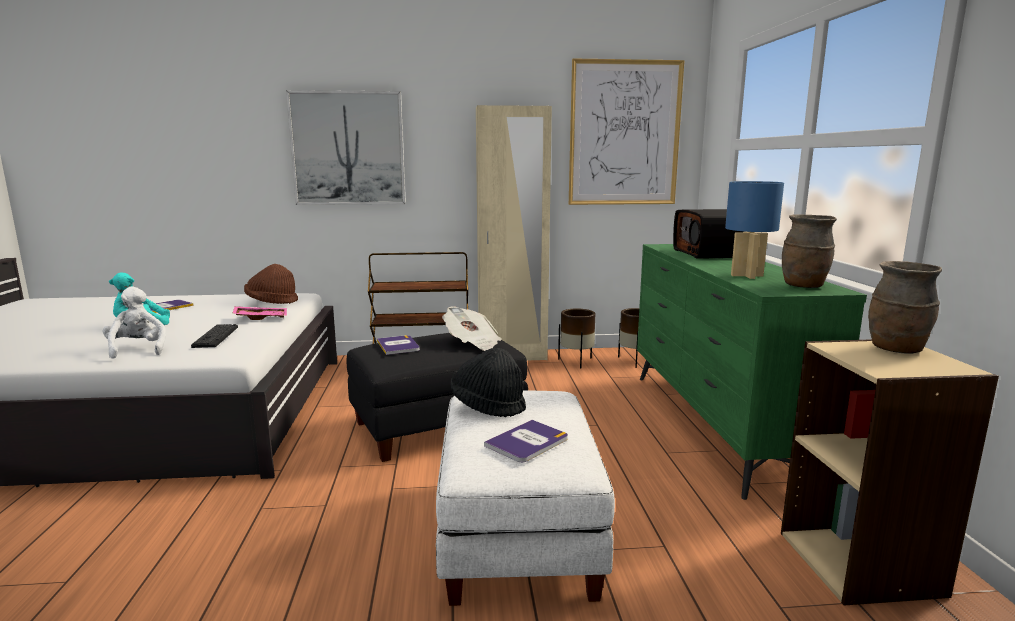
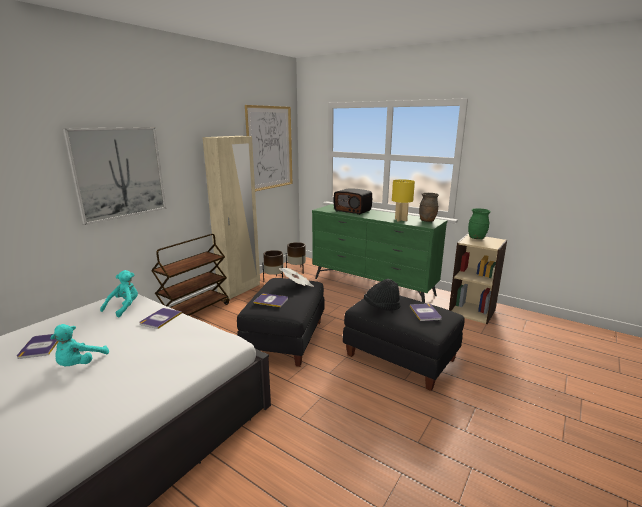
camera: 50 degrees left, 5 degrees up
white plush toy [103,286,166,359] -> none
keyboard [191,324,238,348] -> none
pink tray [232,306,287,320] -> book [139,308,182,329]
brown hat [244,264,298,304] -> turquoise plush toy [100,270,138,318]
white ottoman [436,390,615,606] -> black ottoman [343,296,465,391]
blue table lamp [725,181,784,279] -> yellow table lamp [392,179,415,222]
brown vase [868,261,942,353] -> green vase [468,208,491,239]

